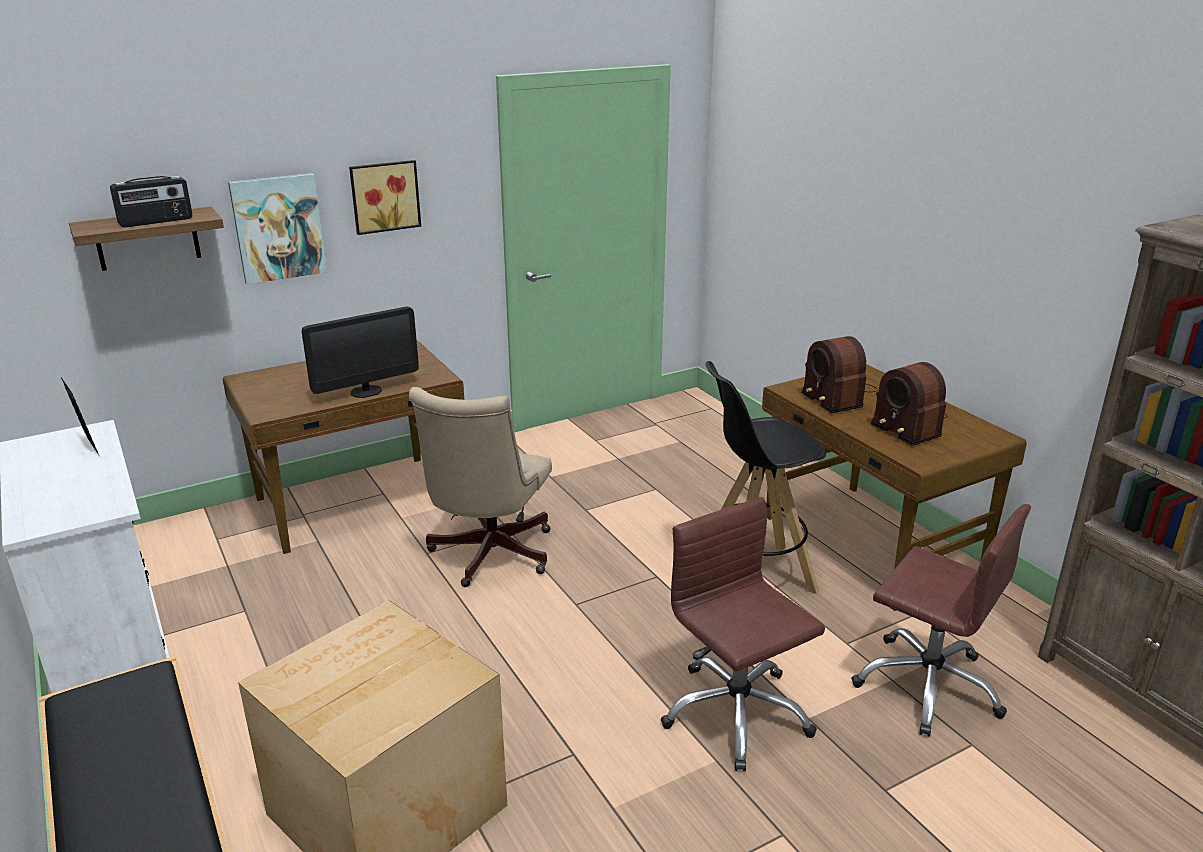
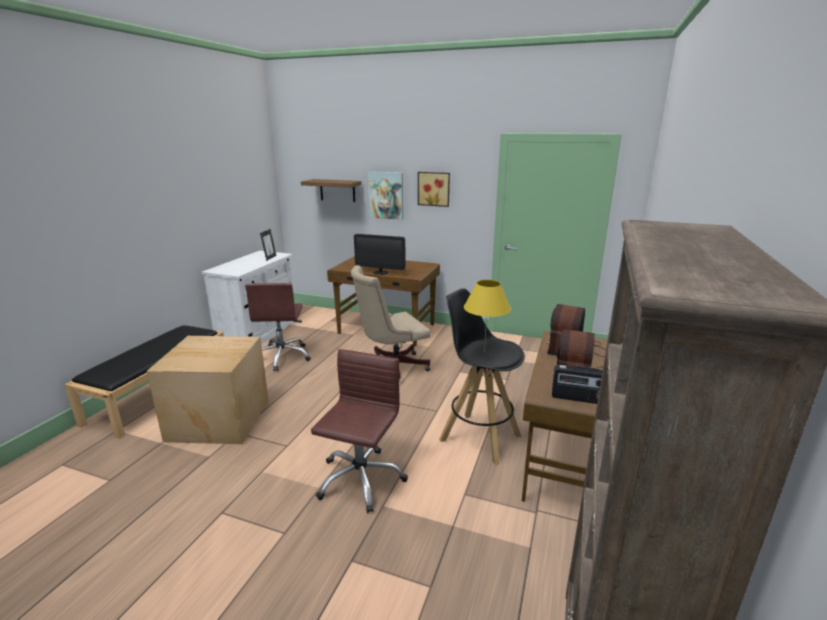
camera: 50 degrees right, 5 degrees down
radio [110,176,193,228] -> radio moved to [552,364,603,404]
brown office chair [851,504,1031,737] -> brown office chair moved to [245,283,311,371]
none -> yellow table lamp [464,280,511,352]

